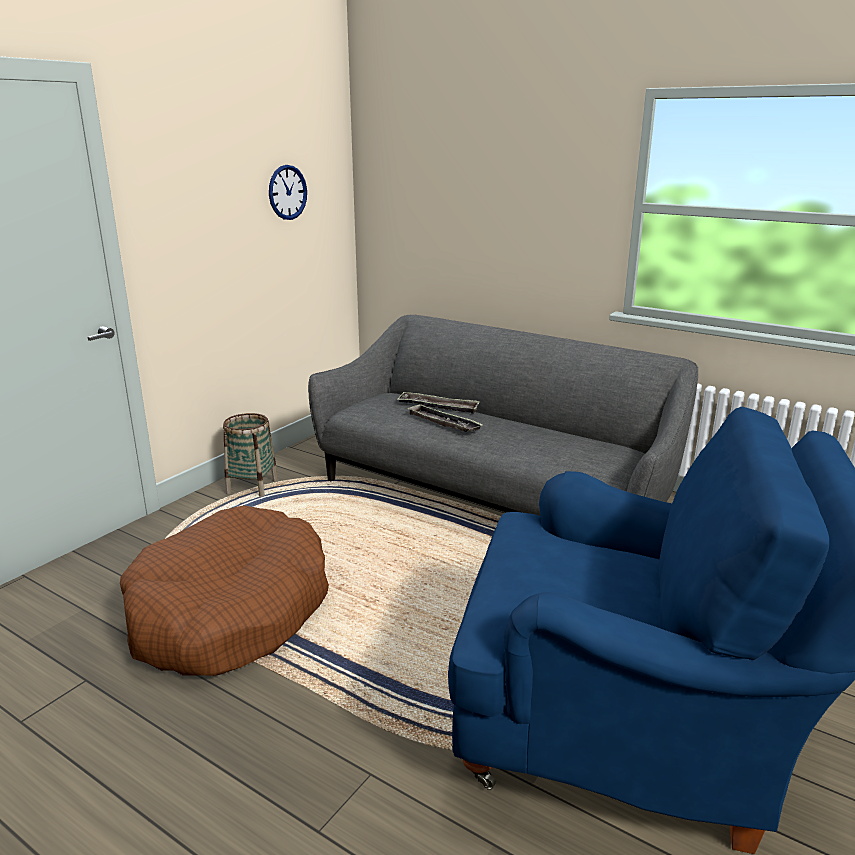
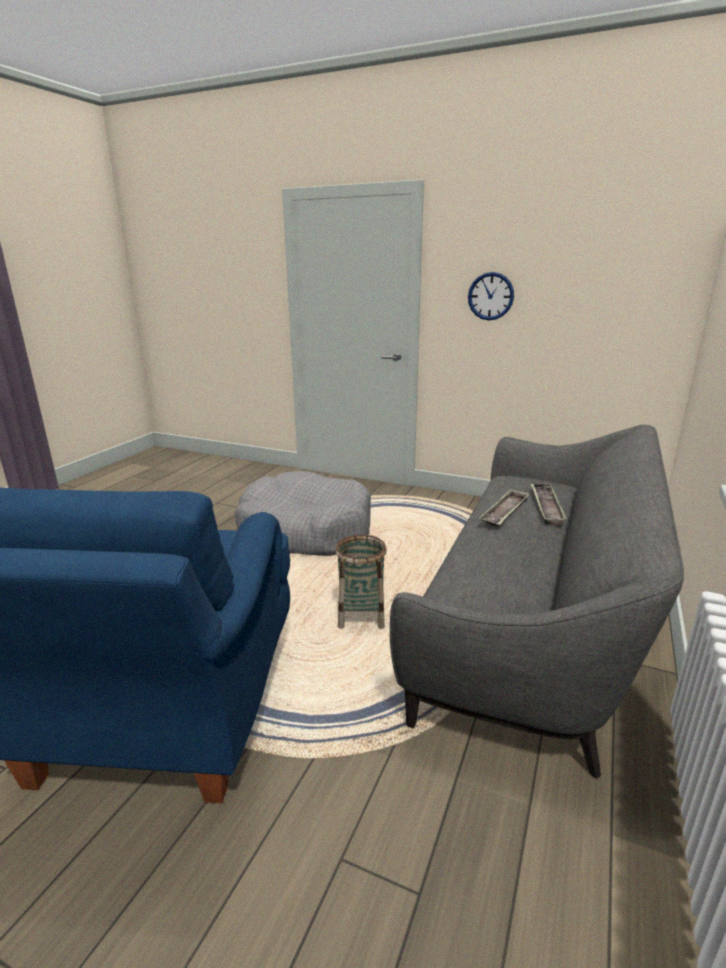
camera: 80 degrees right, 0 degrees up
brown dog bed [120,505,329,676] -> grey dog bed [235,471,371,556]
basket [223,413,278,497] -> basket moved to [335,534,387,629]
wall clock [269,165,307,220] -> wall clock moved to [468,272,514,320]

